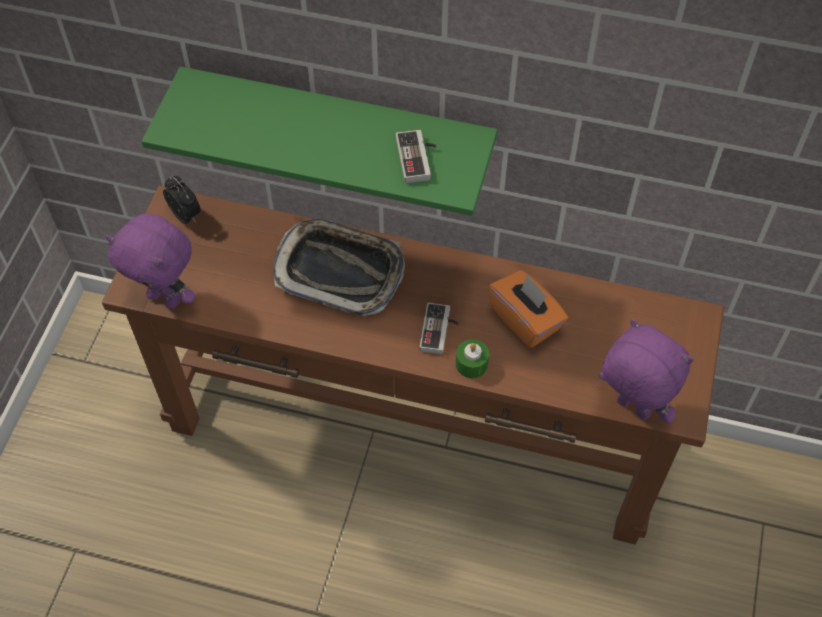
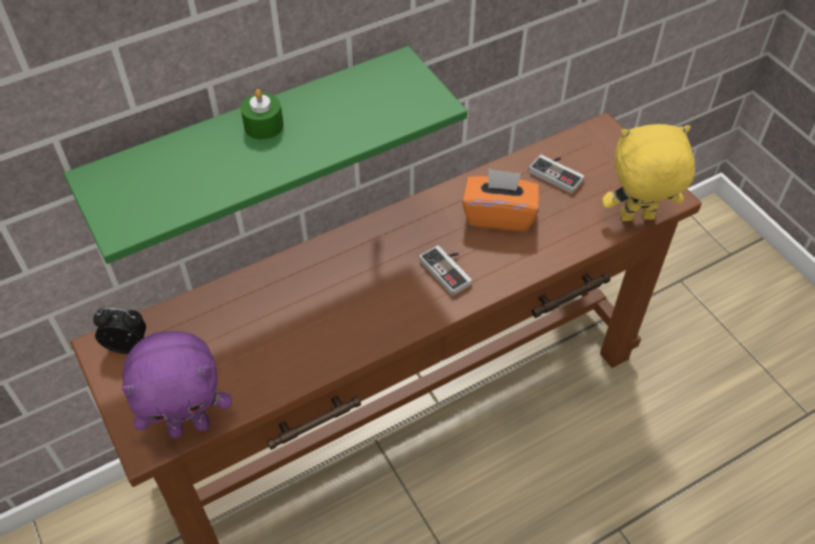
camera: 45 degrees left, 5 degrees down
tray [274,219,405,316] -> none
game controller [396,130,437,183] -> game controller moved to [529,155,585,194]
green candle [456,339,489,378] -> green candle moved to [241,89,284,140]
purple plush toy [599,319,694,424] -> yellow plush toy [602,124,695,221]

